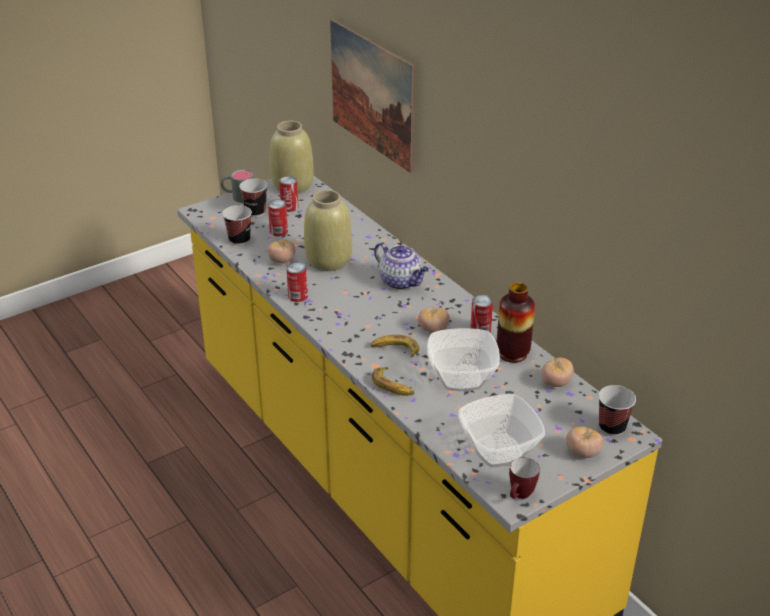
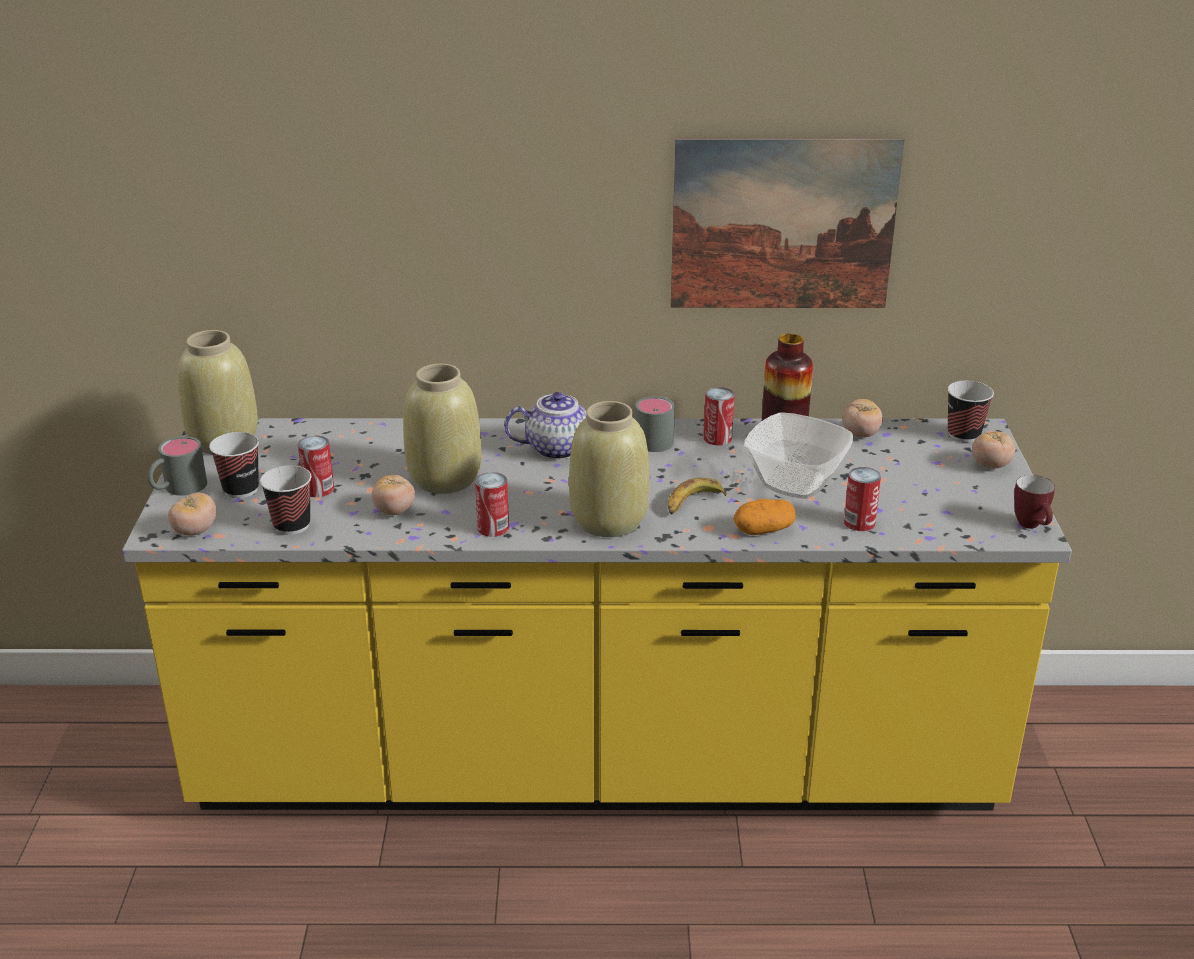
camera: 55 degrees left, 5 degrees down
can [279,176,299,212] -> can moved to [844,467,881,531]
picture [330,19,415,173] -> picture moved to [670,138,904,308]
banana [372,367,415,396] -> potato [733,499,796,535]
tomato [418,307,450,333] -> tomato moved to [168,493,216,535]
bowl [458,394,545,467] -> none
none -> beige vase [569,401,650,537]
none -> grey mug [635,396,675,452]

